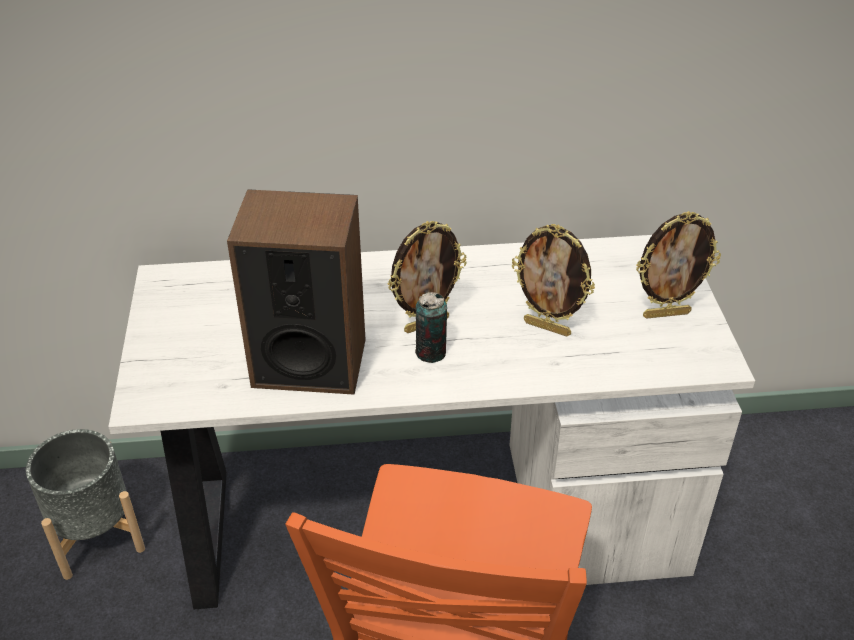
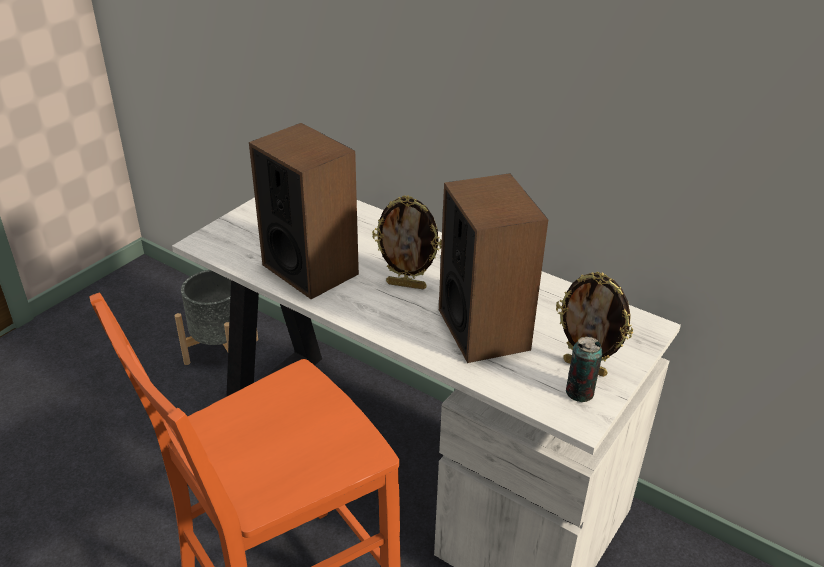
camera: 40 degrees right, 5 degrees down
can [415,292,447,363] -> can moved to [566,337,603,402]
picture frame [512,224,595,337] -> speaker [439,173,548,363]

